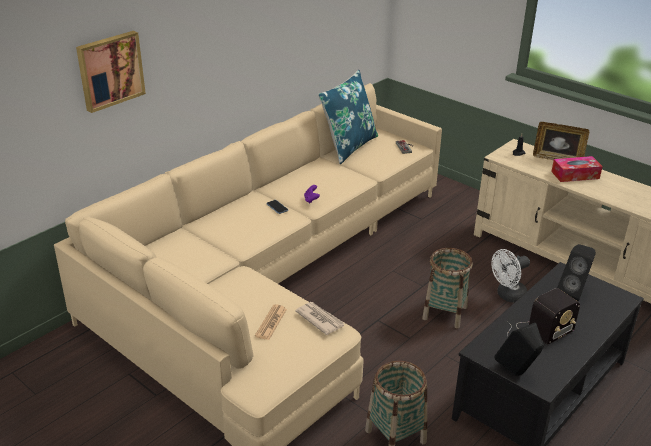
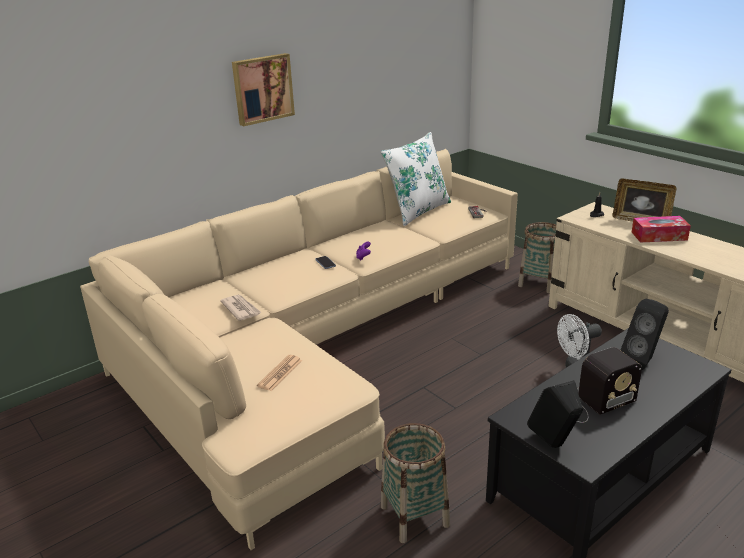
camera: 10 degrees right, 5 degrees down
picture [76,31,146,113] -> picture moved to [232,53,295,126]
newspaper [295,302,345,335] -> newspaper moved to [220,295,262,321]
blue pillow [318,70,378,164] -> white pillow [381,132,451,226]
basket [422,248,473,328] -> basket moved to [518,222,556,293]

